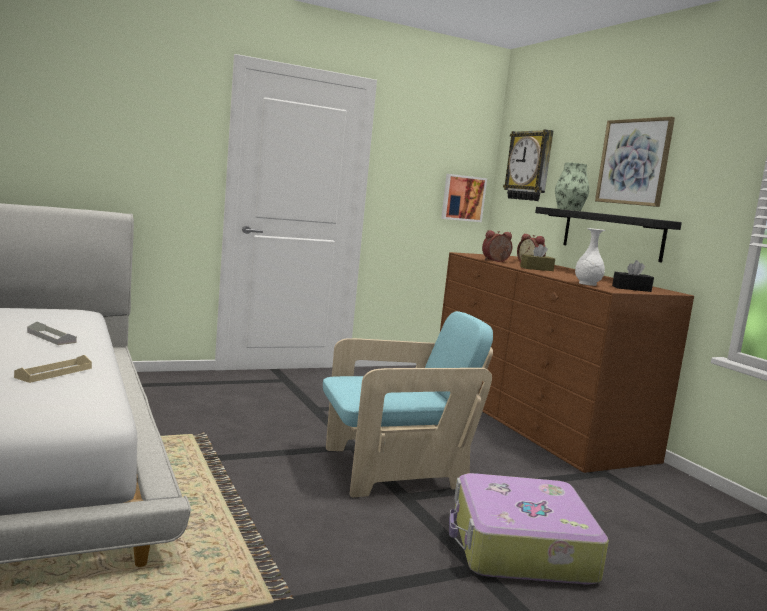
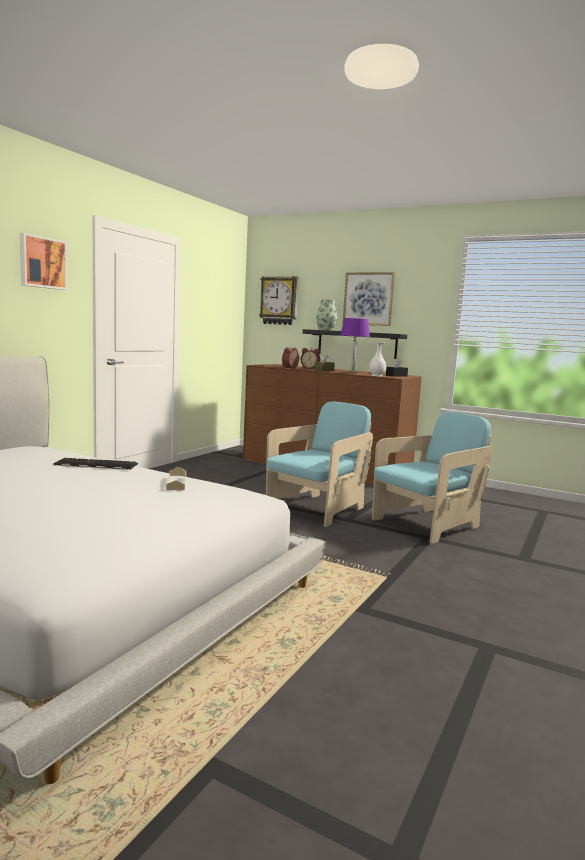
camera: 35 degrees left, 0 degrees up
grey tray [27,322,77,345] -> keyboard [53,458,138,470]
picture [441,174,487,222] -> picture moved to [20,233,68,290]
suitcase [449,473,609,584] -> turquoise armchair [372,412,492,544]
none -> purple table lamp [340,318,370,373]

